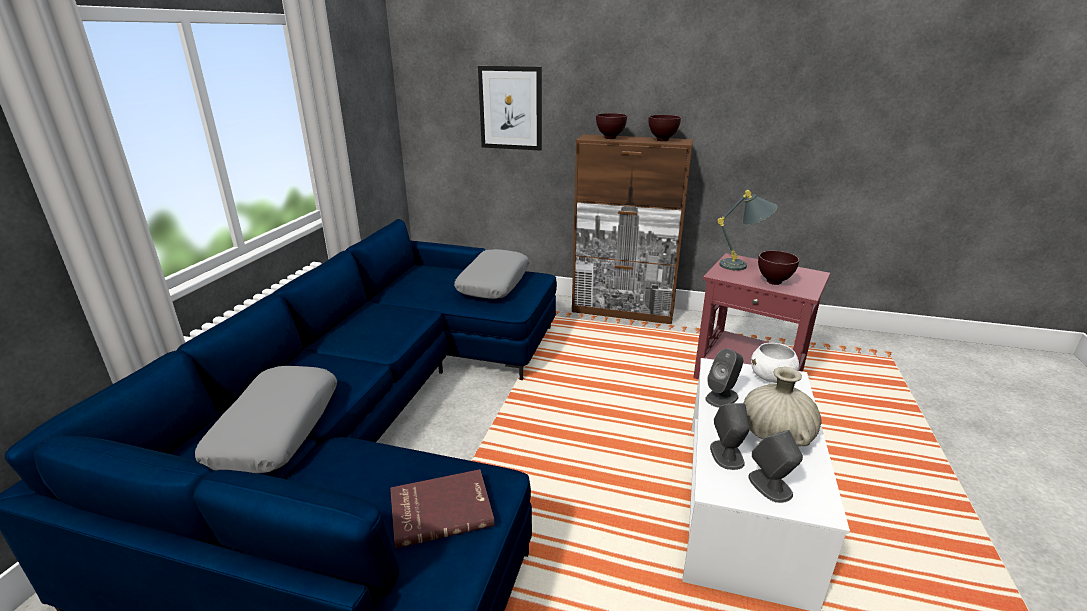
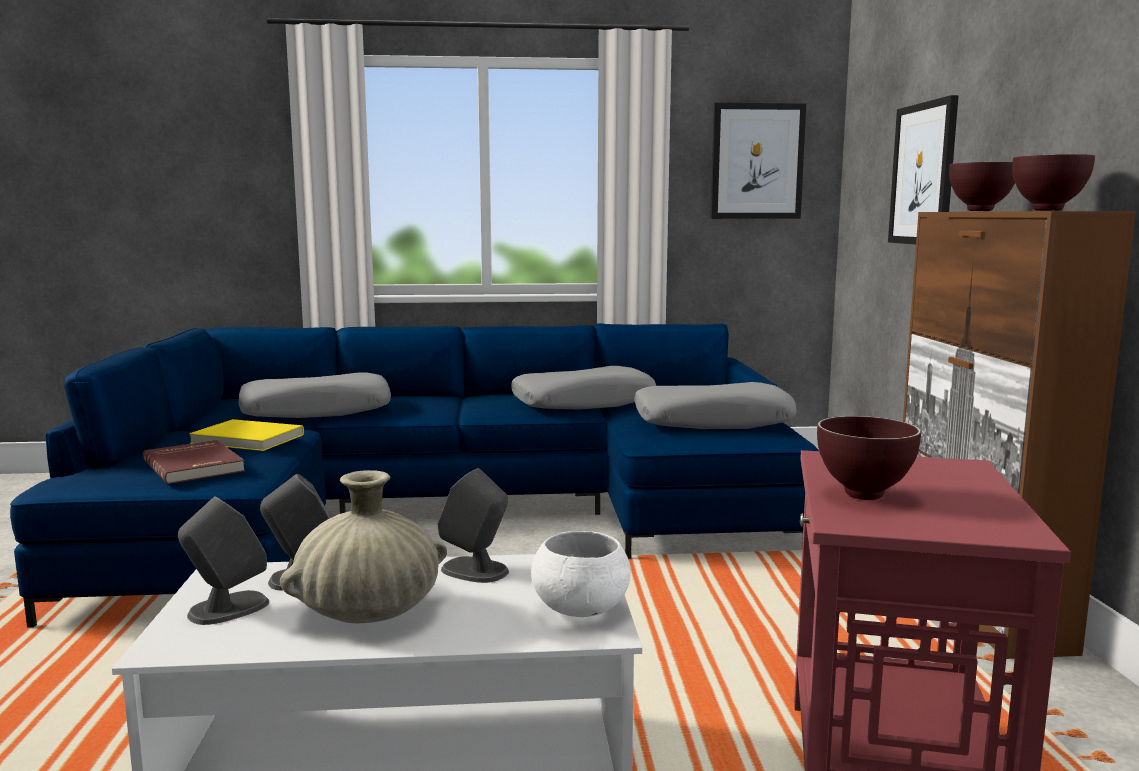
camera: 70 degrees right, 15 degrees down
grey table lamp [717,190,778,271] -> none
none -> yellow book [189,419,304,451]
none -> grey pillow [511,366,656,410]
none -> picture [710,103,806,219]

